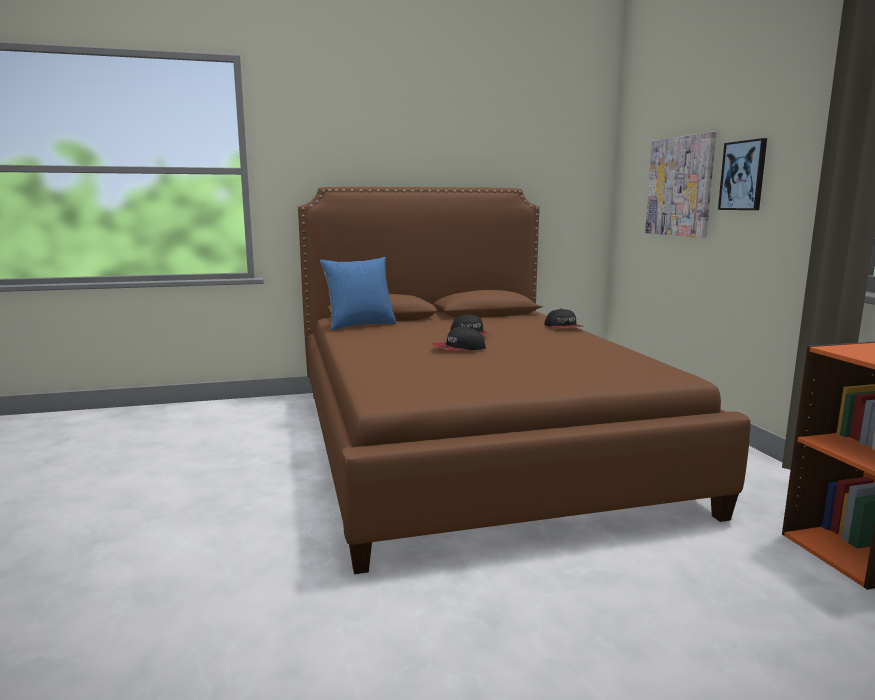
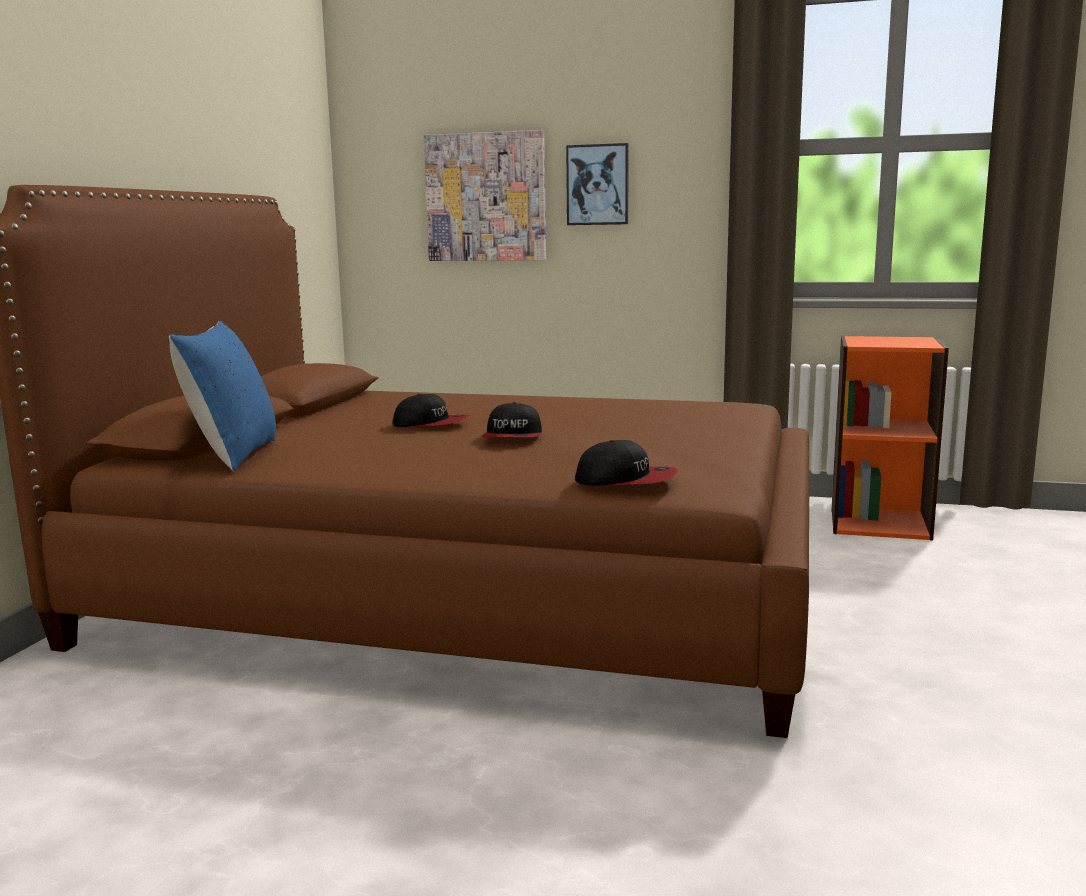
camera: 60 degrees left, 0 degrees up
cap [544,309,583,328] -> cap moved to [575,440,678,486]

